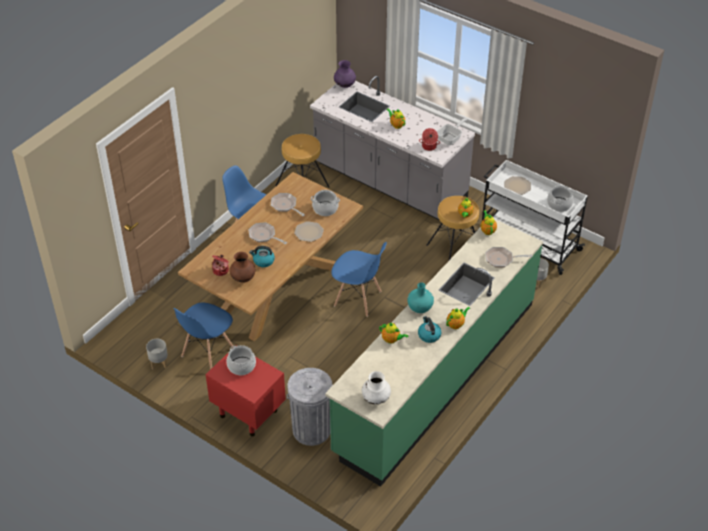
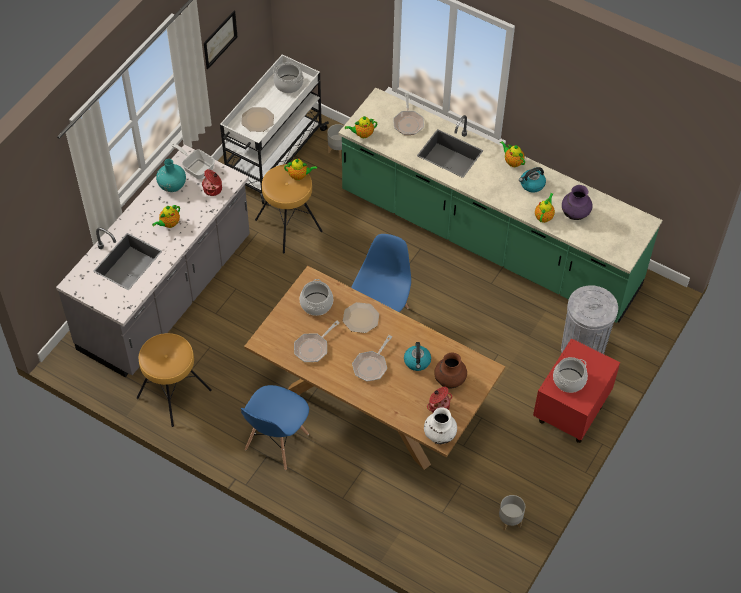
camera: 95 degrees left, 10 degrees up
blue chair [173,303,233,370] -> none
purple vase [334,60,356,88] -> purple vase moved to [562,185,592,220]
white vase [362,371,391,404] -> white vase moved to [424,407,457,444]
turquoise vase [407,282,434,313] -> turquoise vase moved to [156,159,186,192]
none -> picture [204,11,237,69]

